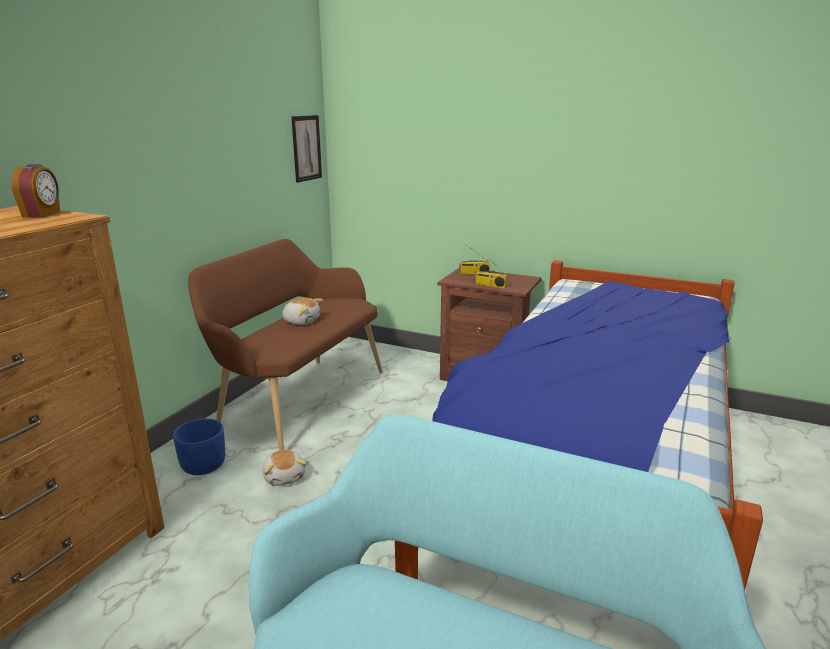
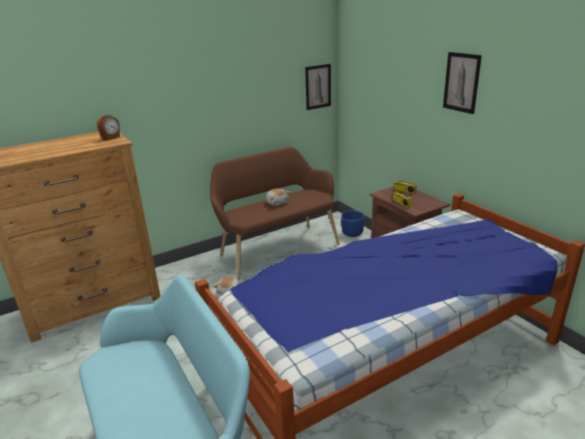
camera: 35 degrees right, 5 degrees up
blue planter [173,419,225,475] -> blue planter moved to [341,211,365,237]
none -> picture [443,52,482,114]

